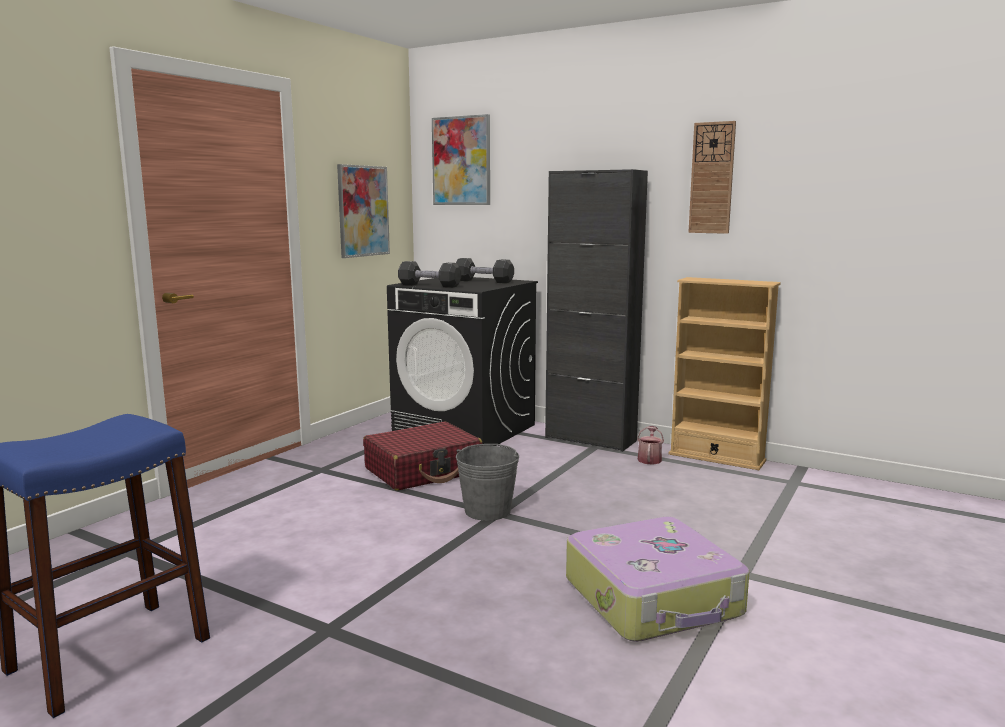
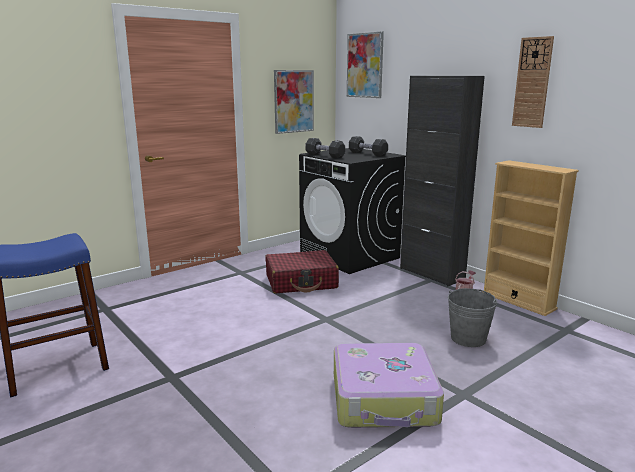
camera: 20 degrees right, 5 degrees up
grey bucket [456,444,519,521] -> grey bucket moved to [448,288,497,347]

